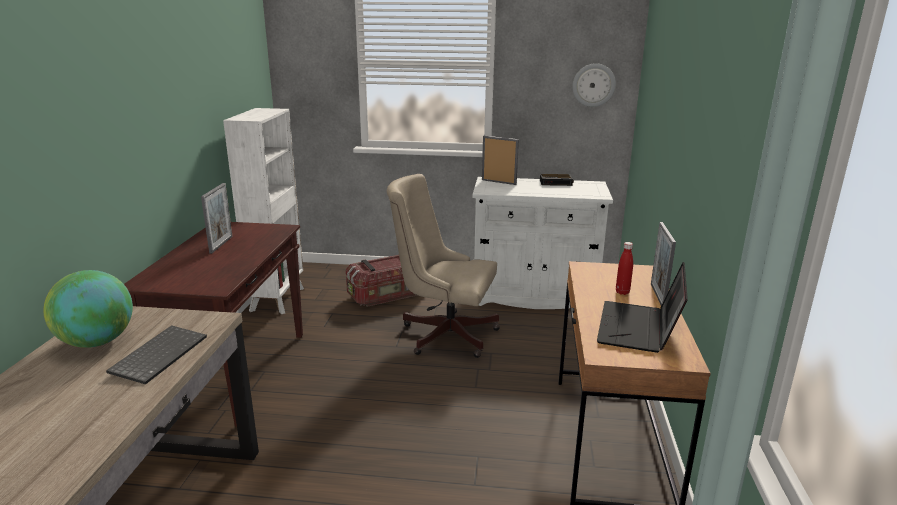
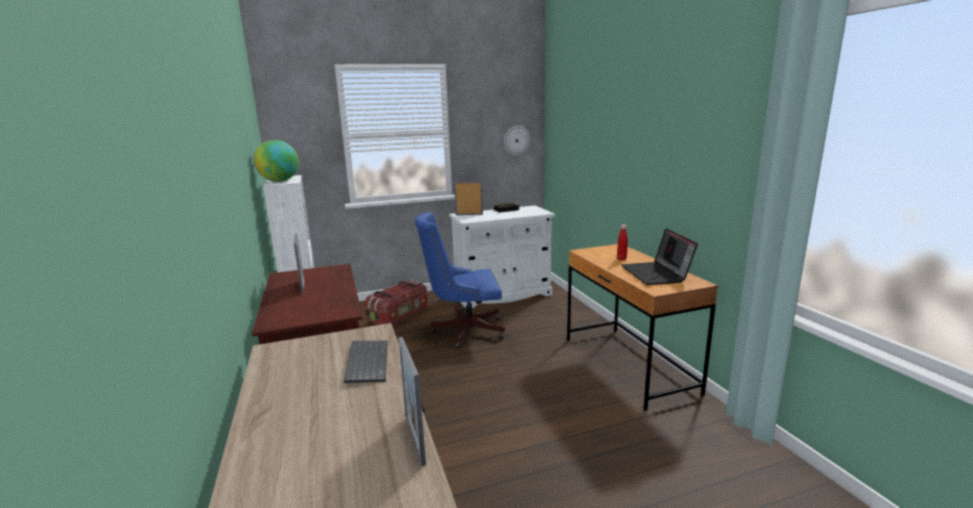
camera: 25 degrees left, 5 degrees down
globe [43,270,133,348] -> globe moved to [254,140,299,182]
beige office chair [387,174,500,358] -> blue office chair [415,212,505,348]
picture frame [651,222,676,306] -> picture frame moved to [398,337,426,466]

